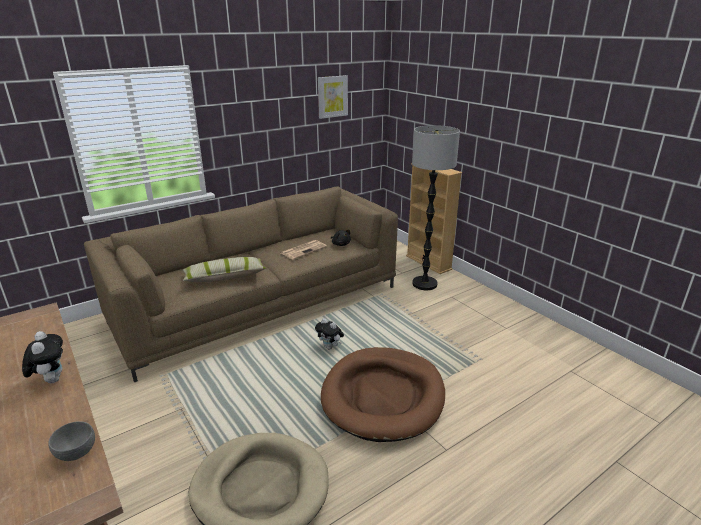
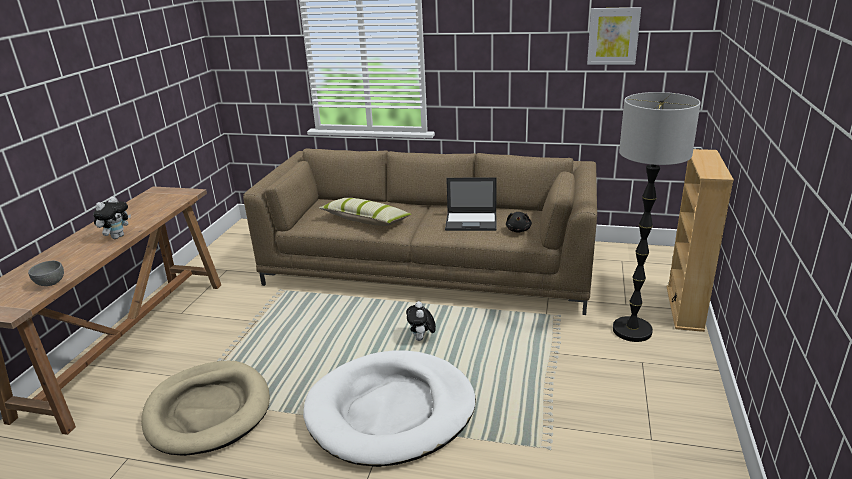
camera: 50 degrees right, 0 degrees up
newspaper [281,240,327,260] -> laptop [445,177,497,231]
brown dog bed [321,347,445,442] -> white dog bed [303,350,476,467]

